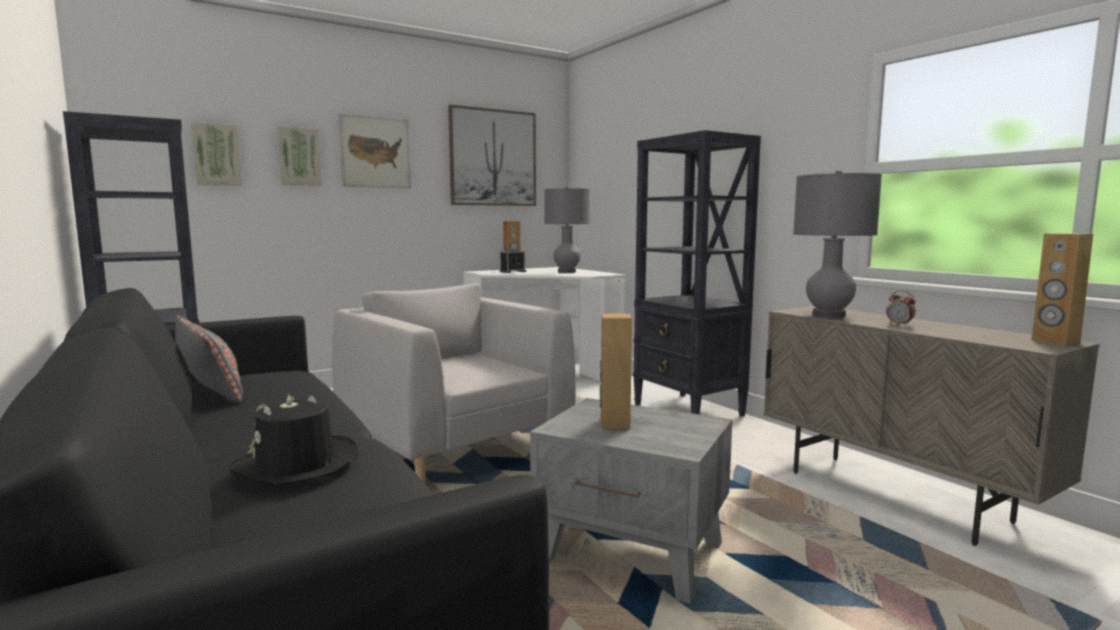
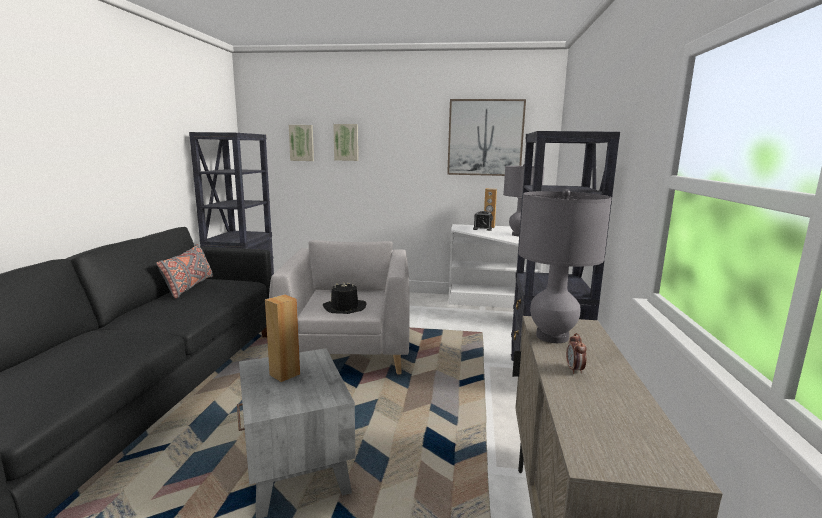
camera: 40 degrees right, 5 degrees up
black hat [229,394,358,485] -> black hat moved to [323,283,366,314]
picture [338,113,411,188] -> none
brown speaker [1031,233,1093,346] -> none

